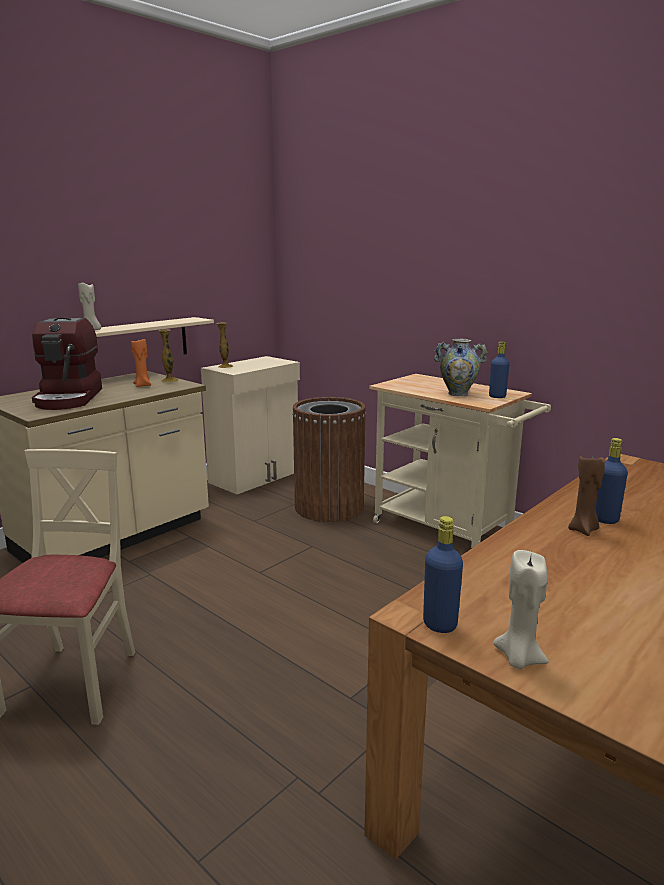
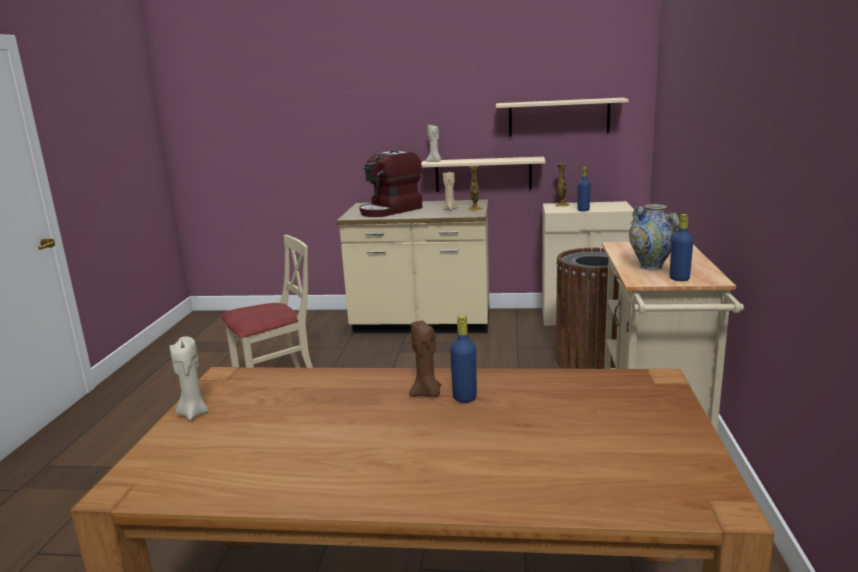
camera: 55 degrees right, 0 degrees up
orange candle [131,339,151,387] -> beige candle [443,172,457,210]
blue bottle [423,516,463,633] -> blue bottle moved to [578,167,591,211]
none -> beige shelf [496,98,629,137]

